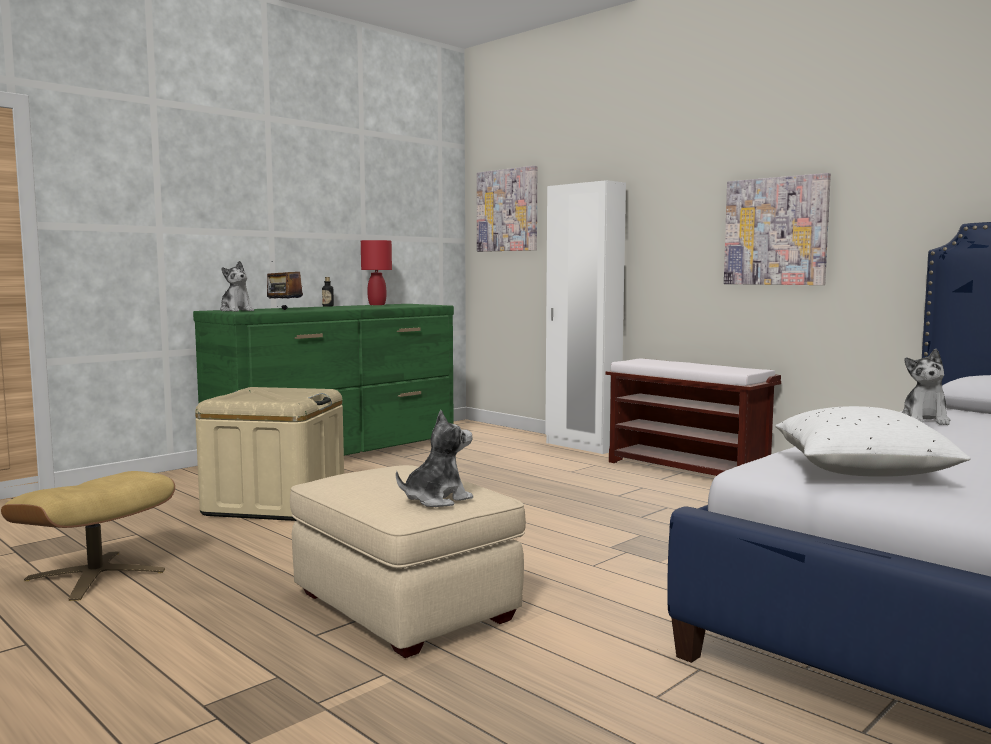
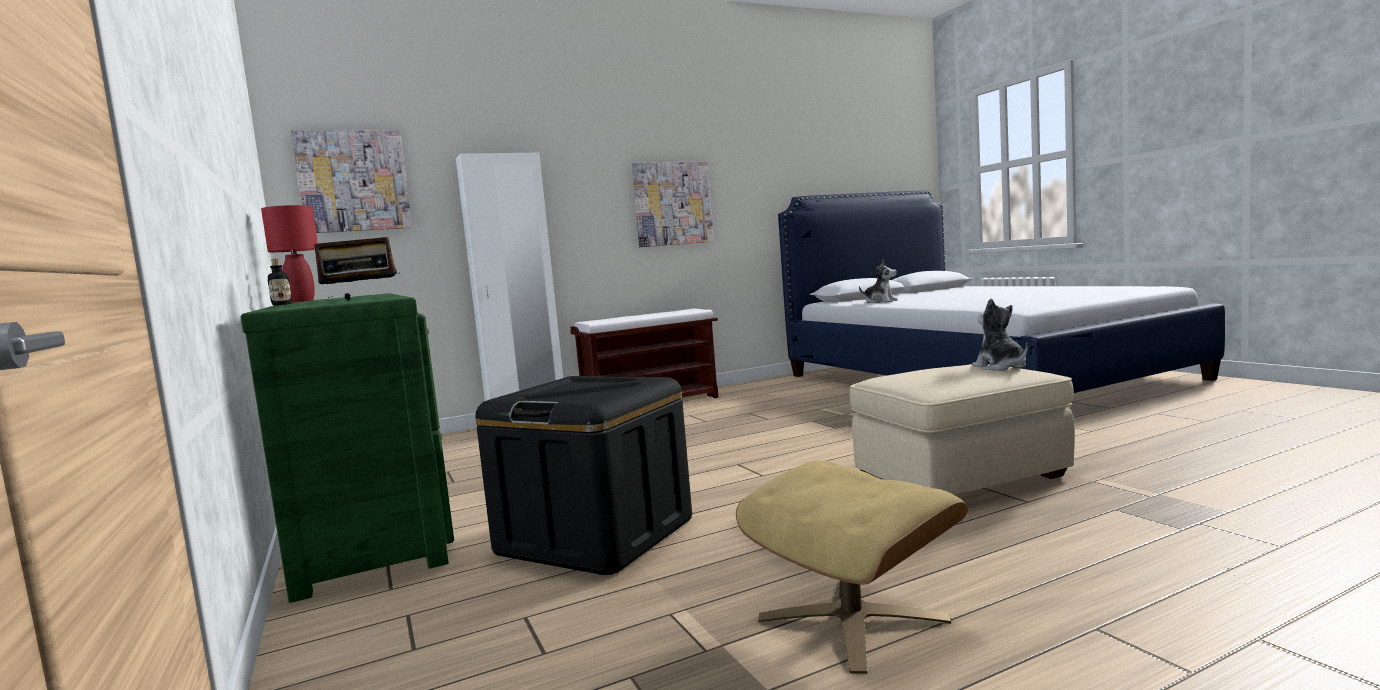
camera: 70 degrees left, 0 degrees up
beige storage box [195,387,344,521] -> black storage box [475,376,692,575]
plush toy [220,261,254,312] -> none
white pillow [775,406,970,477] -> none

